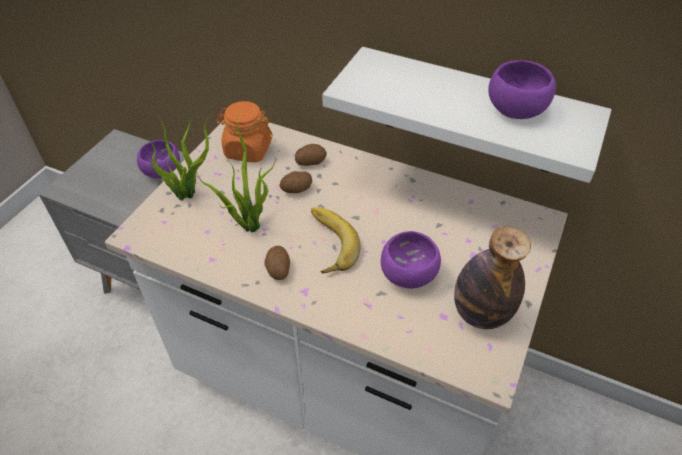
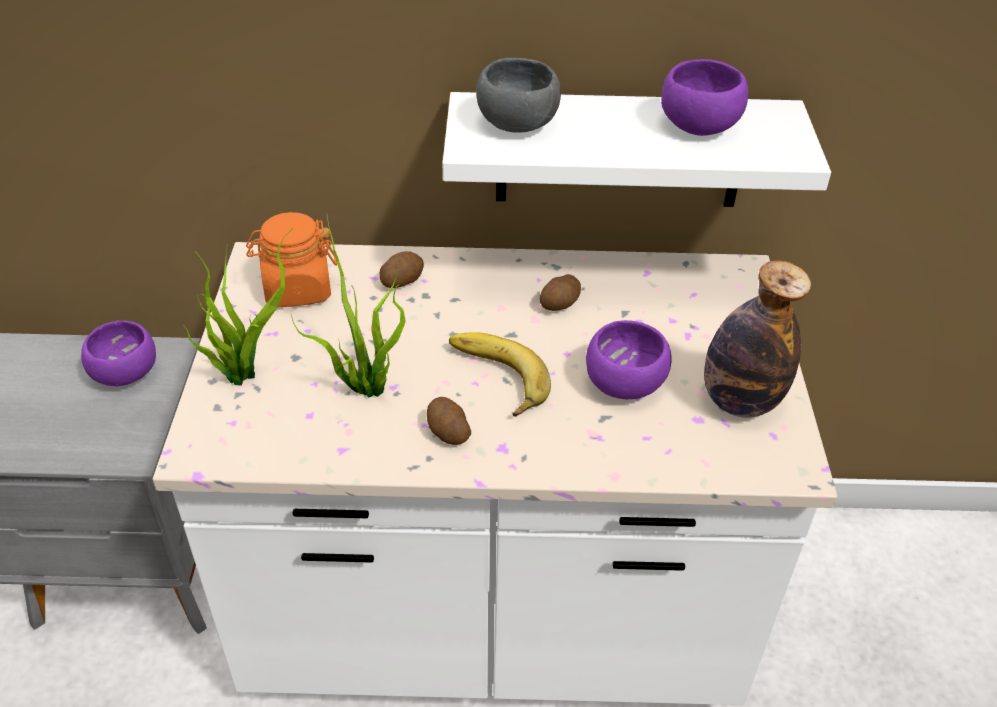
camera: 25 degrees left, 5 degrees down
potato [279,171,312,193] -> potato moved to [540,274,581,311]
none -> grey bowl [476,58,561,133]

